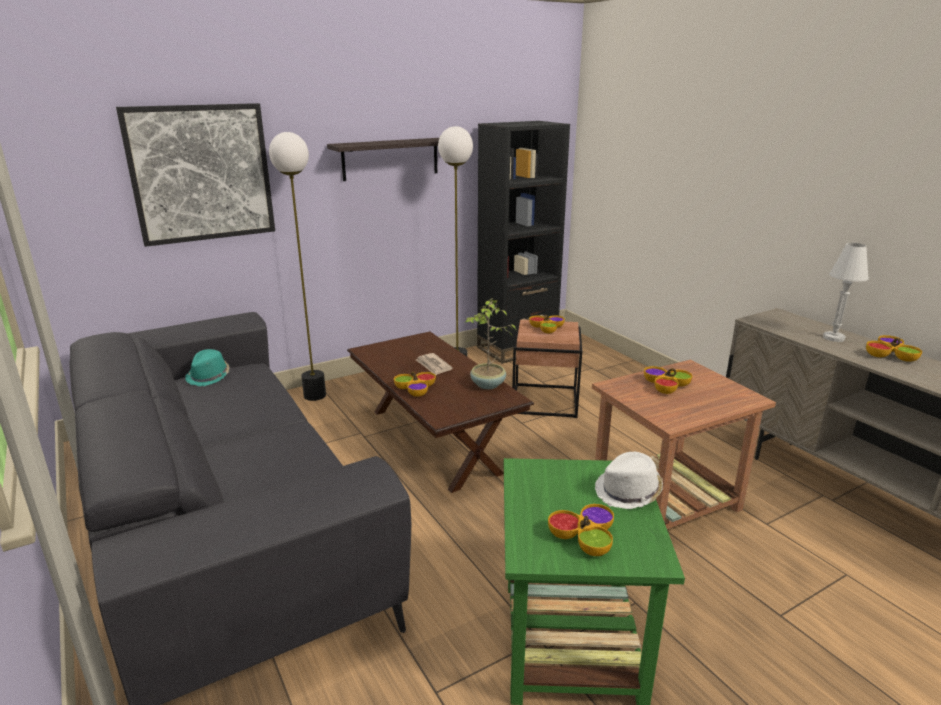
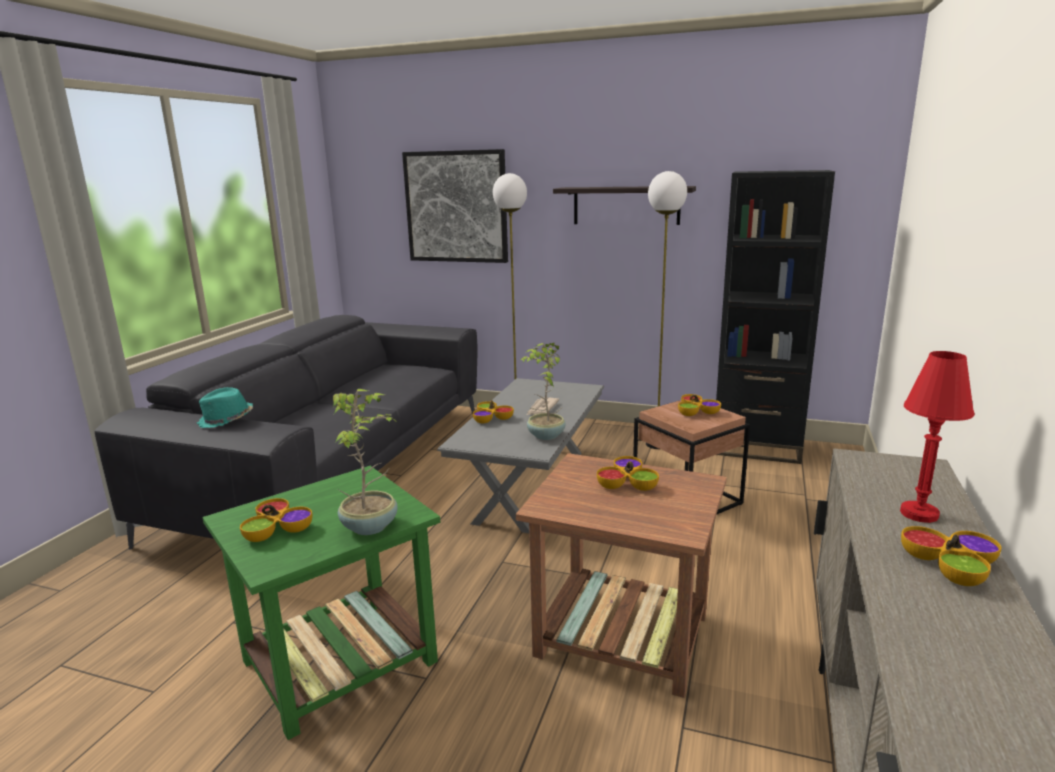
camera: 50 degrees right, 5 degrees down
turquoise hat [185,349,230,386] -> turquoise hat moved to [197,387,253,428]
brown coffee table [347,332,534,493] -> grey coffee table [437,378,604,533]
white hat [595,452,663,509] -> potted plant [333,389,398,535]
white table lamp [823,243,869,342] -> red table lamp [900,351,974,523]

